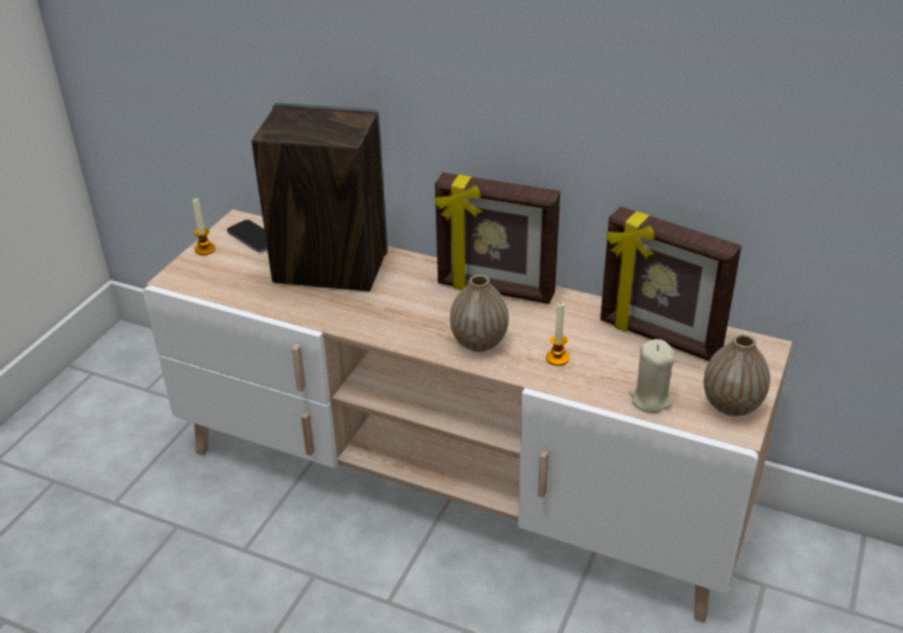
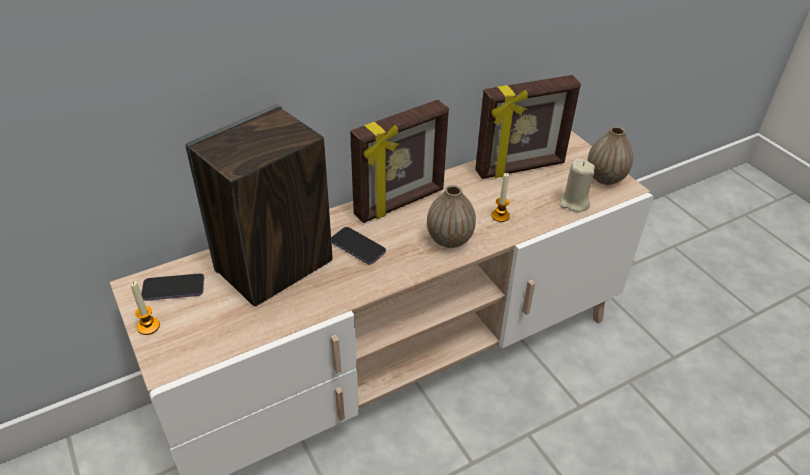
camera: 55 degrees left, 5 degrees up
none -> phone [331,227,386,264]

